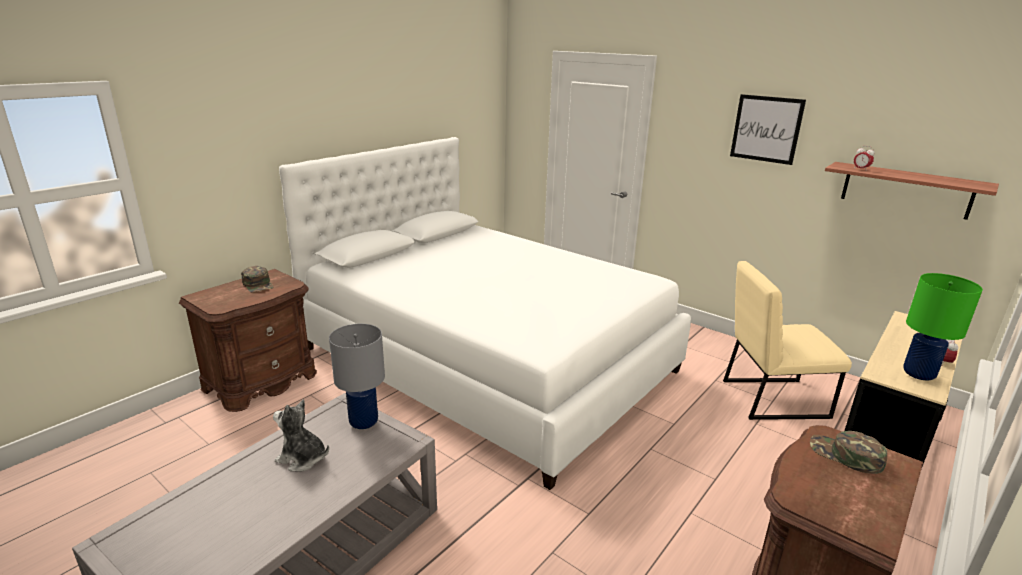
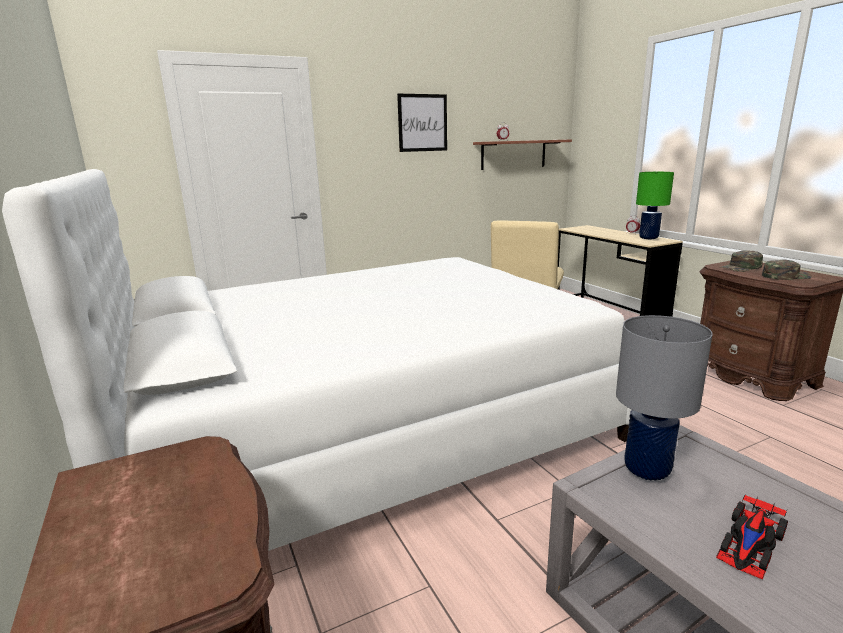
camera: 65 degrees left, 5 degrees down
green cap [241,266,273,292] -> green cap moved to [762,260,812,280]
plush toy [273,399,329,472] -> toy car [716,495,788,580]

